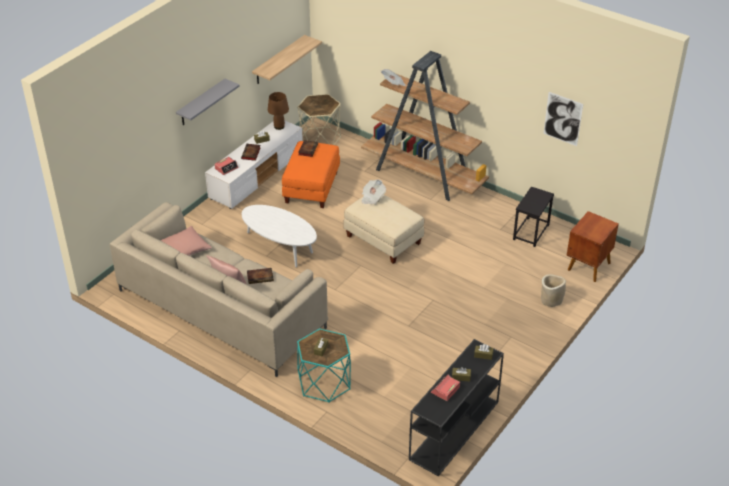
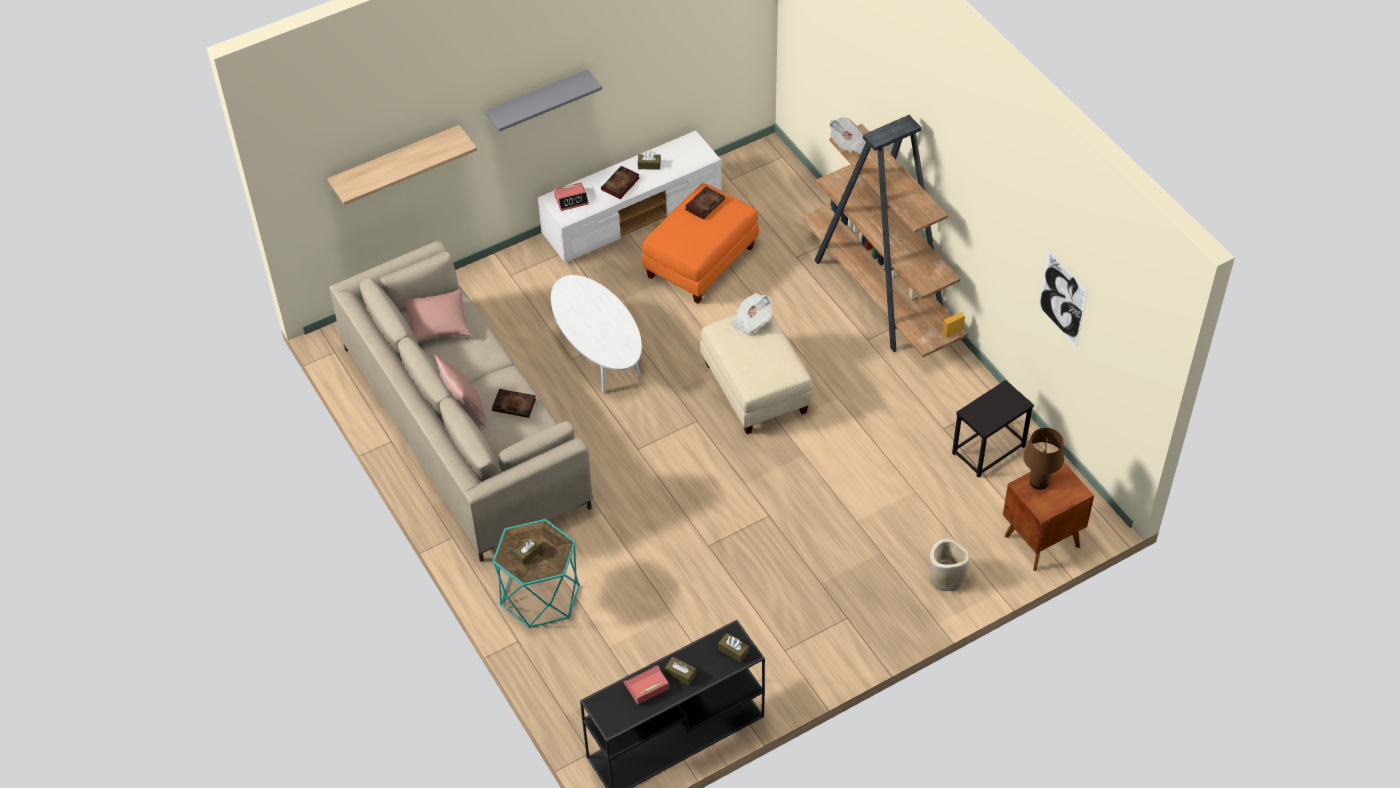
camera: 25 degrees right, 10 degrees up
shelf [252,35,322,84] -> shelf moved to [327,125,477,205]
brown table lamp [268,92,289,130] -> brown table lamp moved to [1023,428,1064,489]
beige side table [297,94,341,145] -> none

